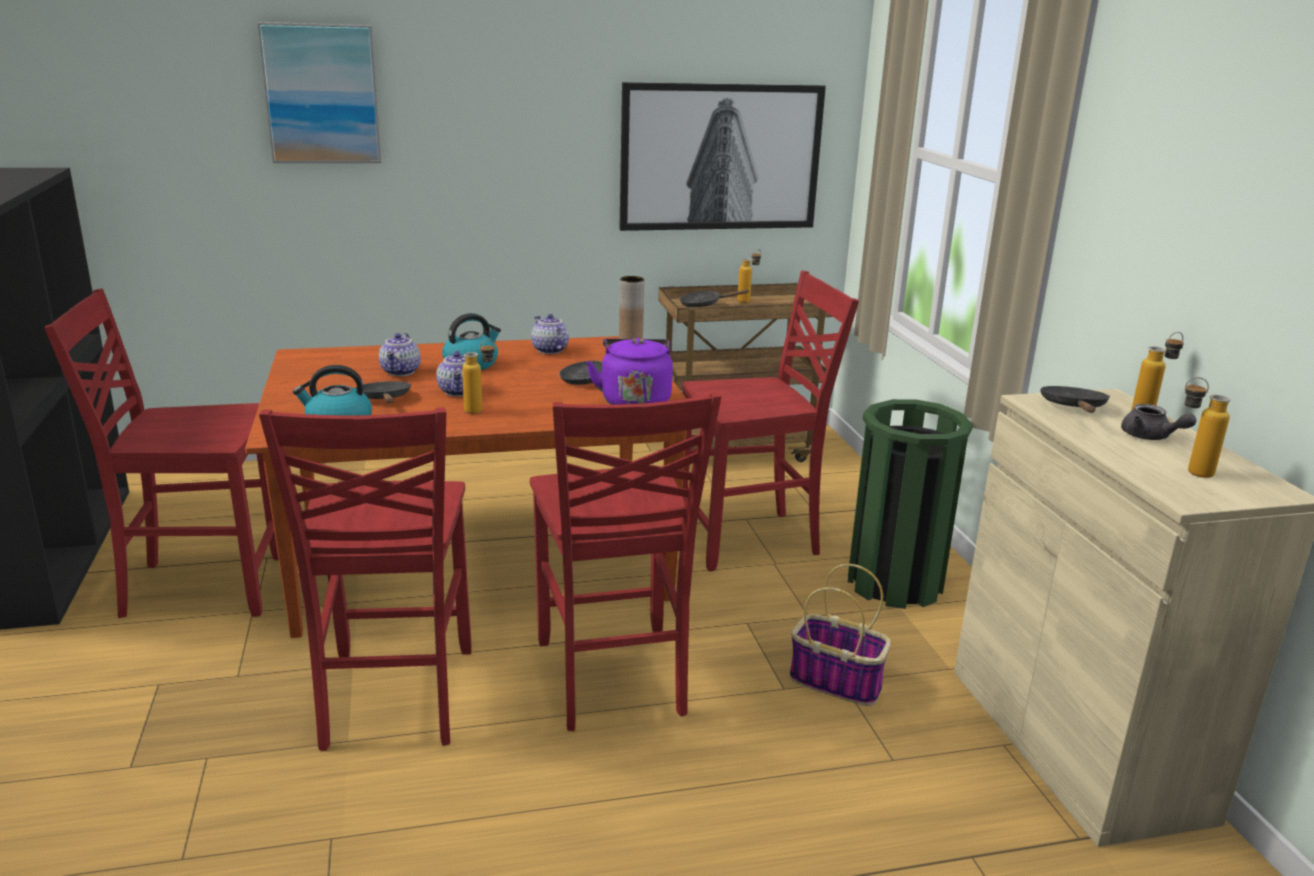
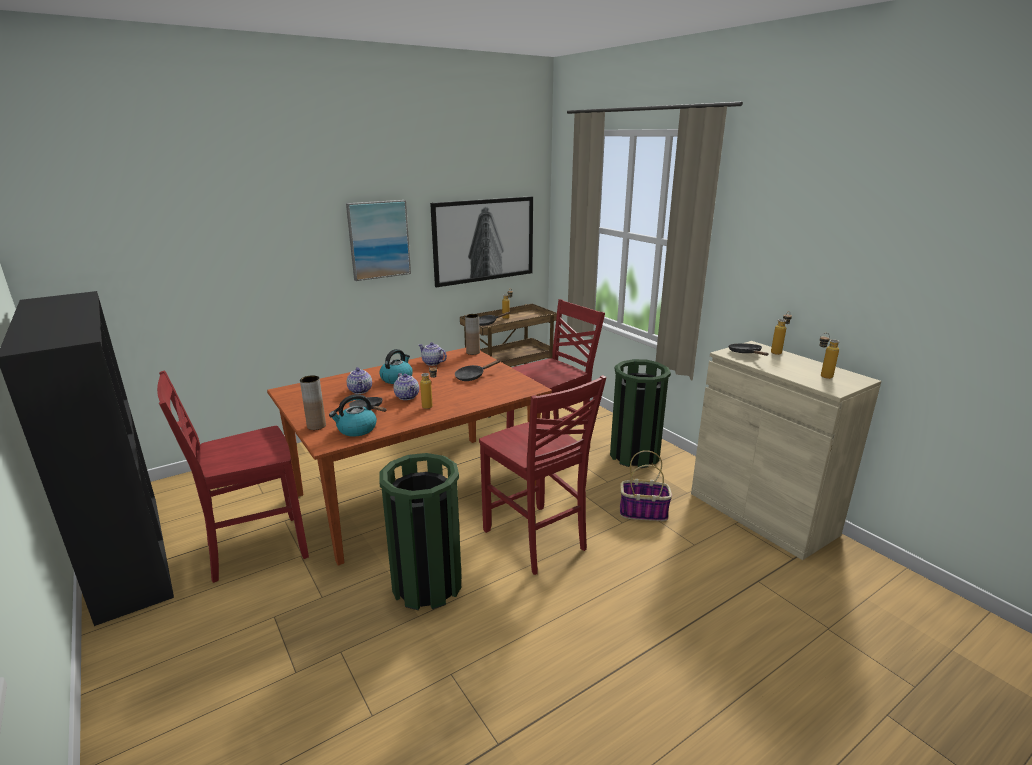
camera: 20 degrees left, 0 degrees up
picture [257,22,381,163] -> picture moved to [346,200,411,281]
red chair [259,407,472,751] -> green trash can [379,453,462,610]
purple kettle [586,337,673,405] -> none
grey teapot [1121,404,1197,440] -> none
none -> brown vase [300,375,326,430]

